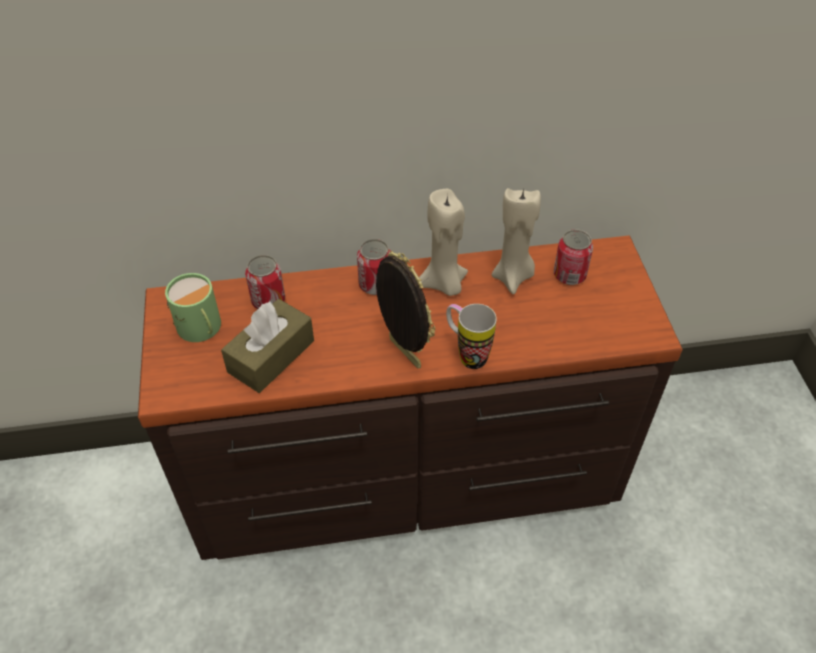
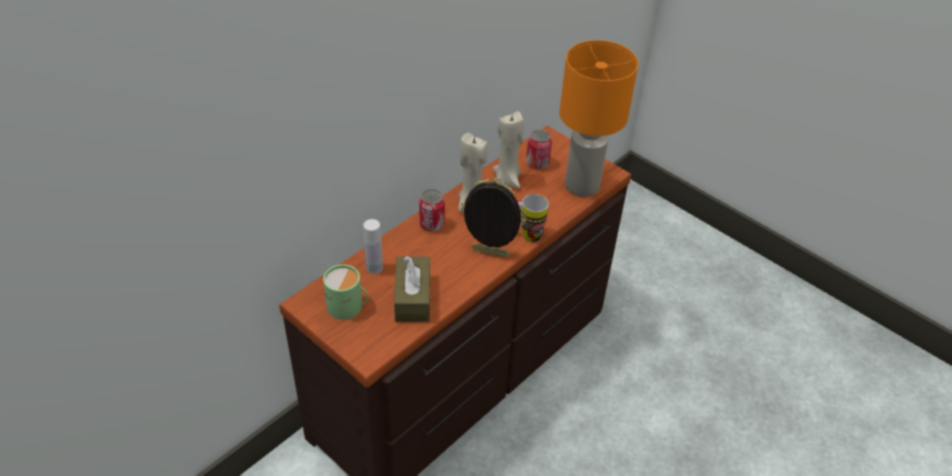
camera: 40 degrees left, 5 degrees down
can [245,255,285,309] -> white bottle [363,219,383,274]
none -> orange table lamp [559,40,638,197]

